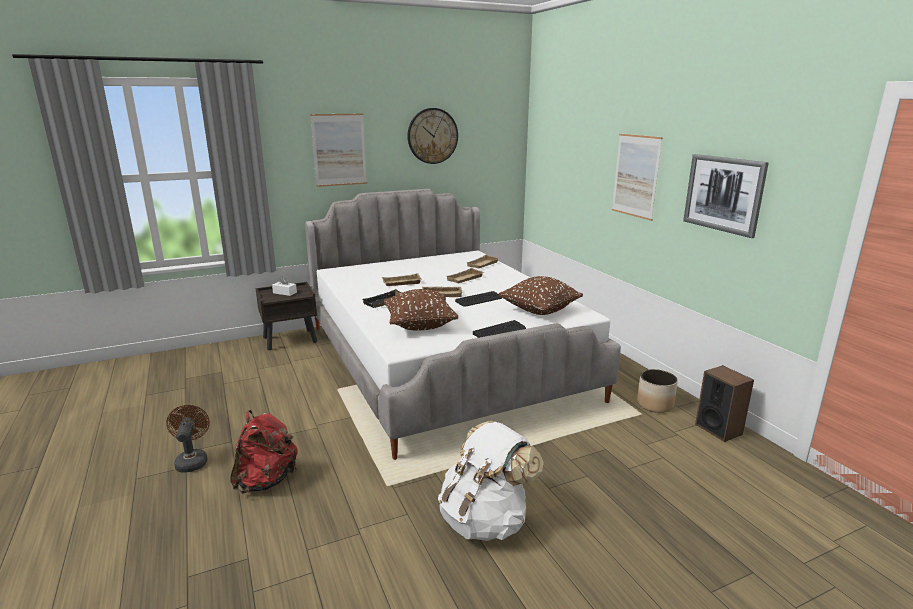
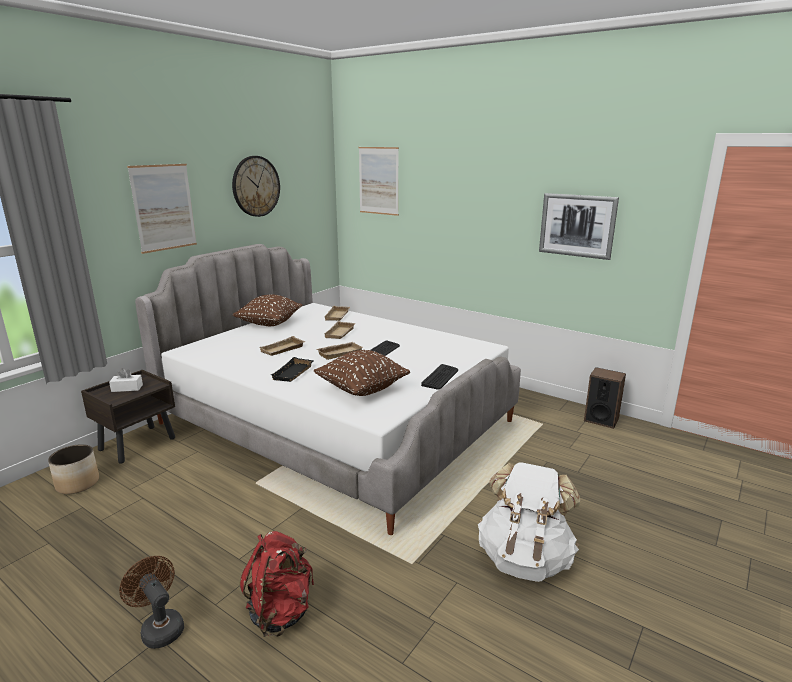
camera: 30 degrees left, 0 degrees up
brown pillow [498,276,583,315] -> brown pillow moved to [232,294,302,326]
picture [612,134,663,221] -> picture moved to [358,147,399,216]
planter [637,369,678,413] -> planter moved to [48,444,99,494]

